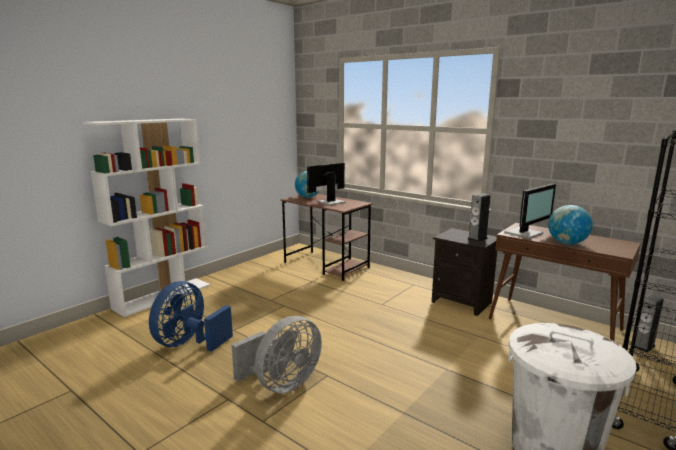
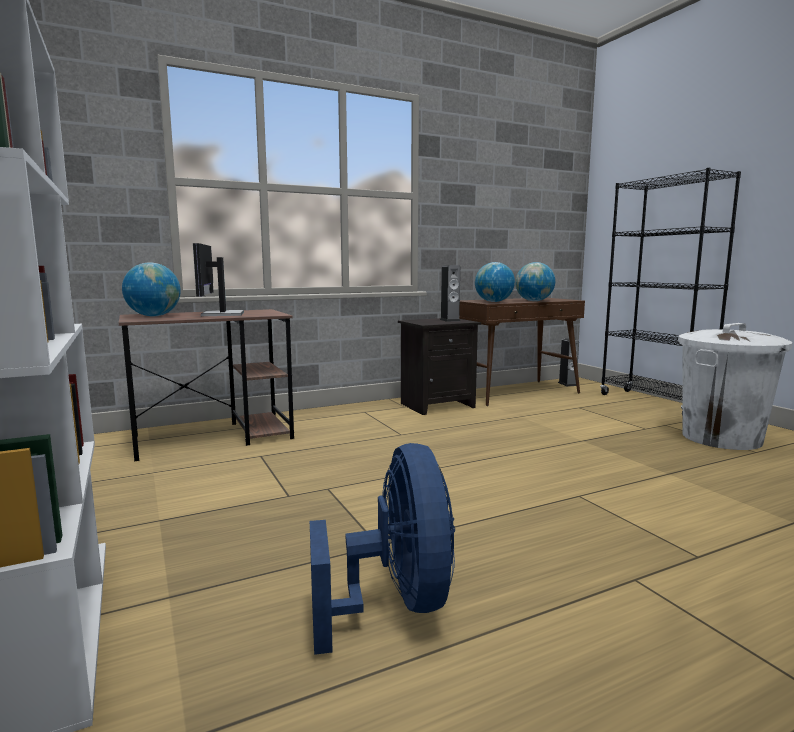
camera: 65 degrees left, 5 degrees down
blue fan [149,281,233,352] -> blue fan turned 150 degrees counterclockwise [310,443,455,655]
grey fan [231,316,322,393] -> none
monitor [504,183,556,239] -> globe [475,262,515,302]

